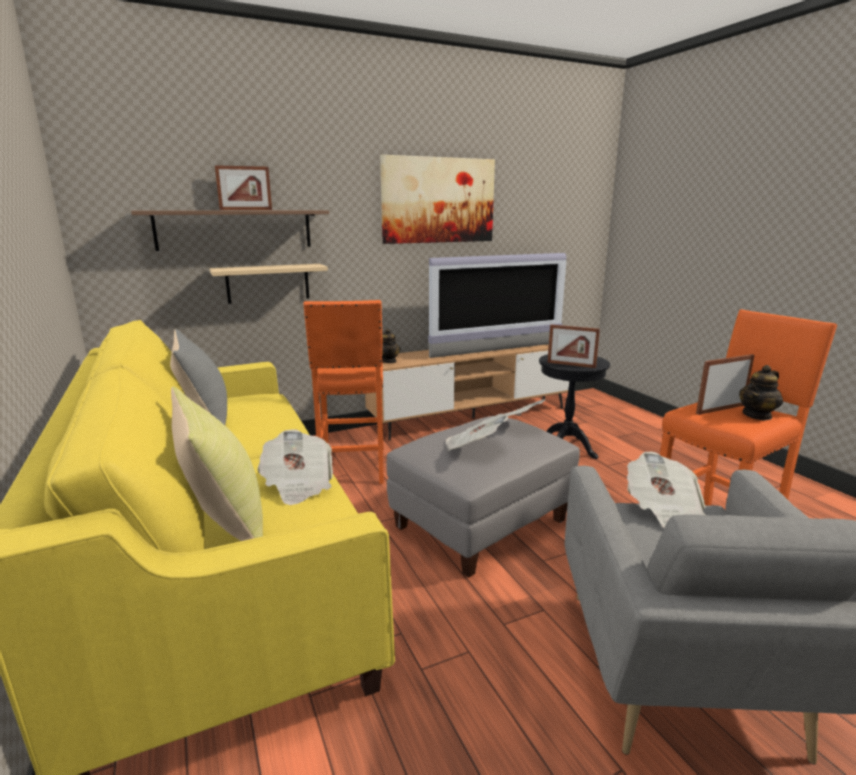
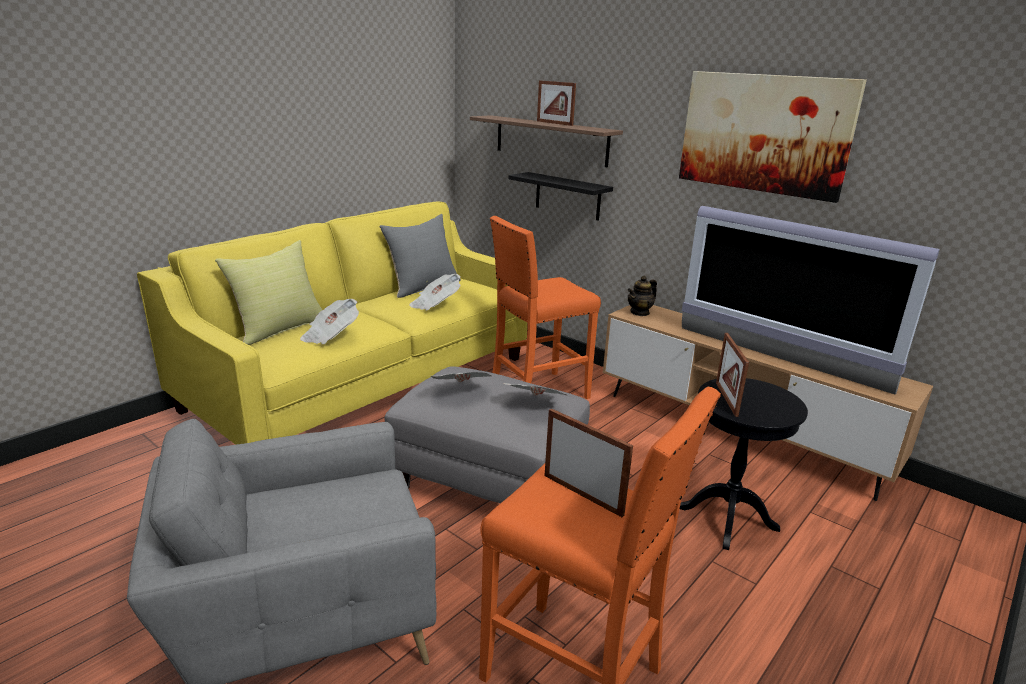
camera: 65 degrees right, 5 degrees up
beige shelf [210,264,328,304] -> black shelf [508,172,613,221]
newspaper [627,451,706,528] -> newspaper moved to [409,274,461,311]
teapot [739,365,783,421] -> none

